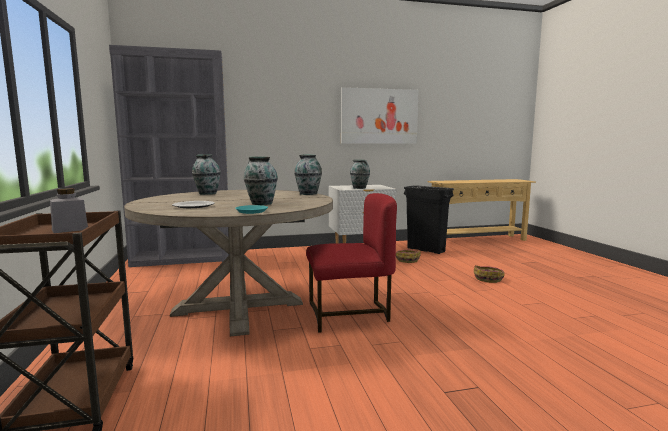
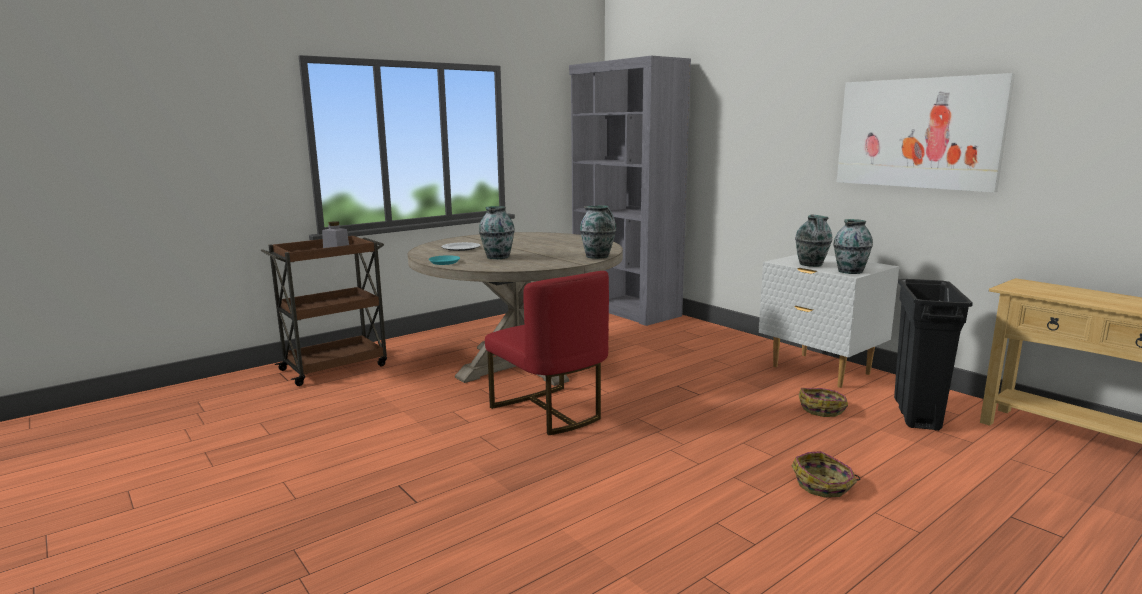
camera: 65 degrees right, 5 degrees up
vase [192,155,221,194] -> vase moved to [833,219,873,274]

